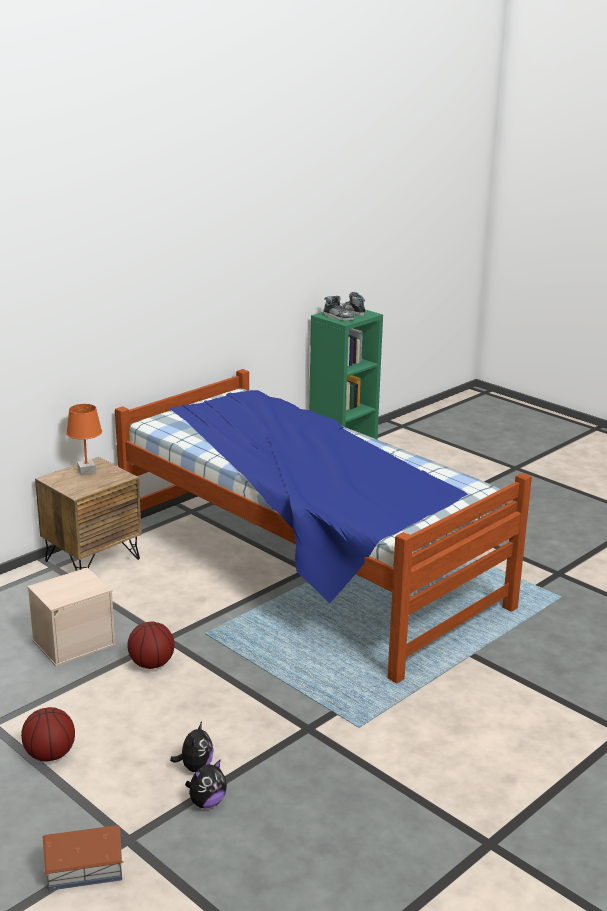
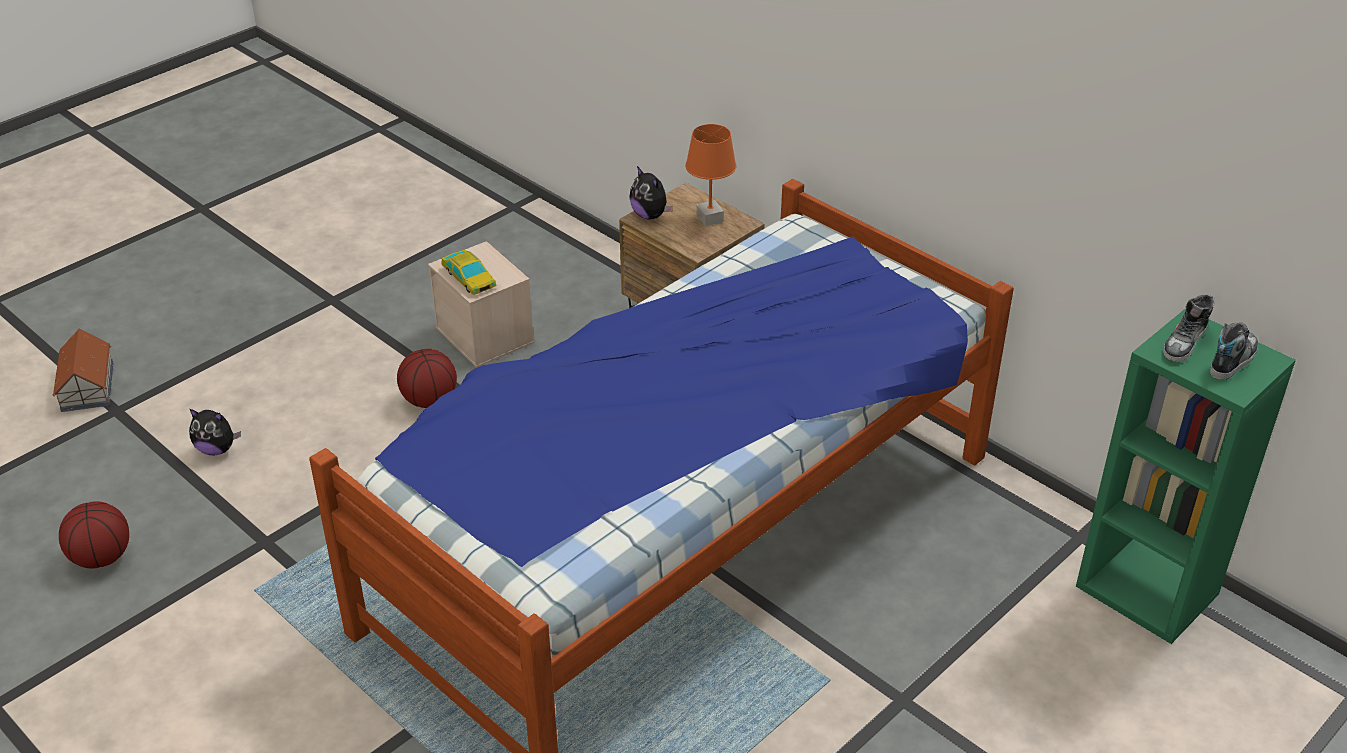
camera: 90 degrees right, 15 degrees up
basketball [21,707,75,762] -> basketball moved to [59,501,129,569]
plush toy [185,760,227,808] -> plush toy moved to [629,166,673,219]
none -> toy car [441,250,496,295]

